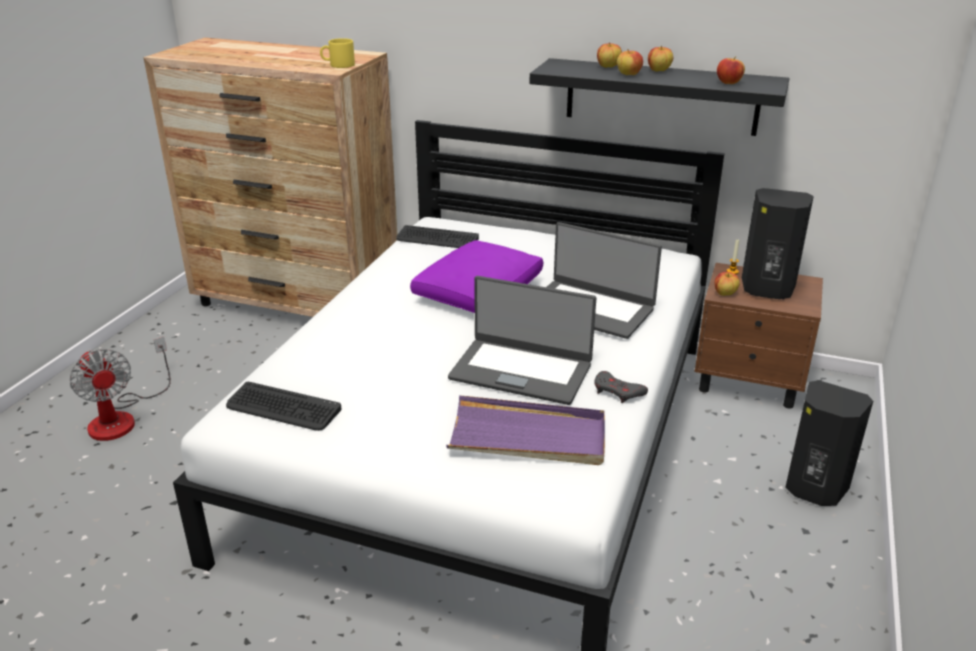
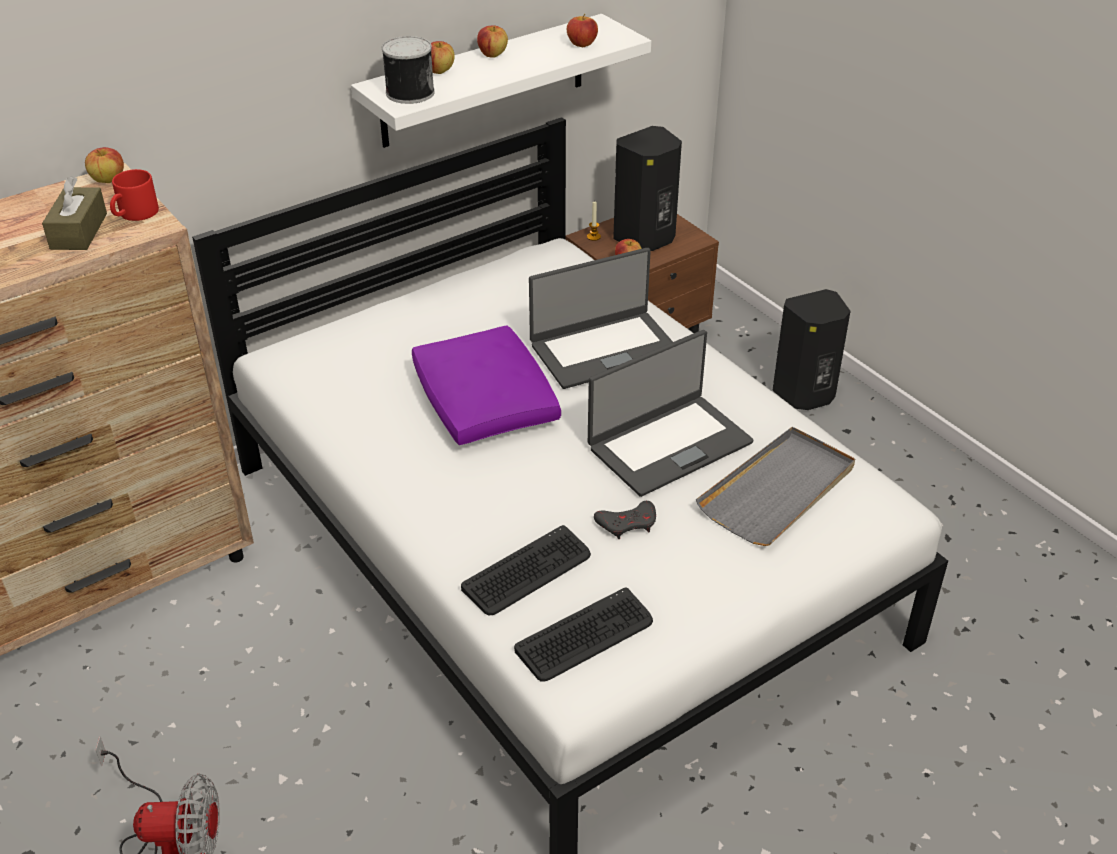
camera: 55 degrees left, 10 degrees up
yellow mug [320,38,355,68] -> red mug [110,169,159,221]
keyboard [396,225,479,248] -> keyboard moved to [461,525,591,615]
purple tray [446,395,605,465] -> grey tray [696,427,855,546]
black shelf [529,58,790,136] -> white shelf [351,14,651,148]
grey game controller [594,371,648,403] -> grey game controller moved to [594,501,656,539]
apple [617,49,643,75] -> apple moved to [85,147,124,183]
none -> brown tissue box [42,176,107,250]
none -> can [382,36,435,104]

